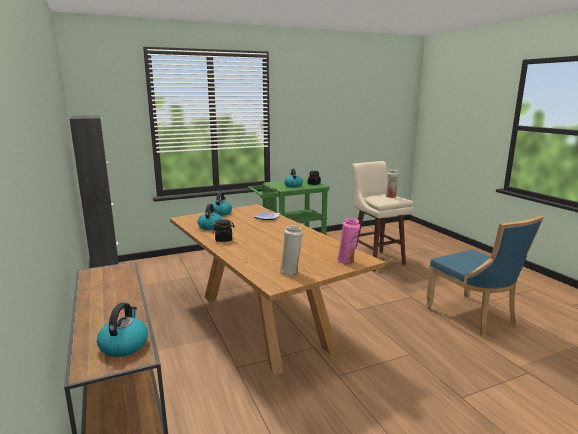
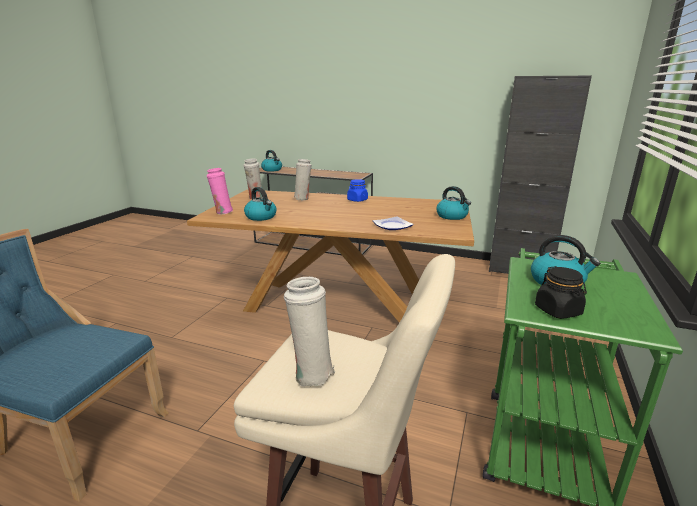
camera: 135 degrees right, 5 degrees up
kettle [198,204,223,230] -> kettle moved to [244,187,277,221]
black jar [213,219,235,242] -> blue jar [347,179,368,202]
none -> white vase [294,159,312,200]

